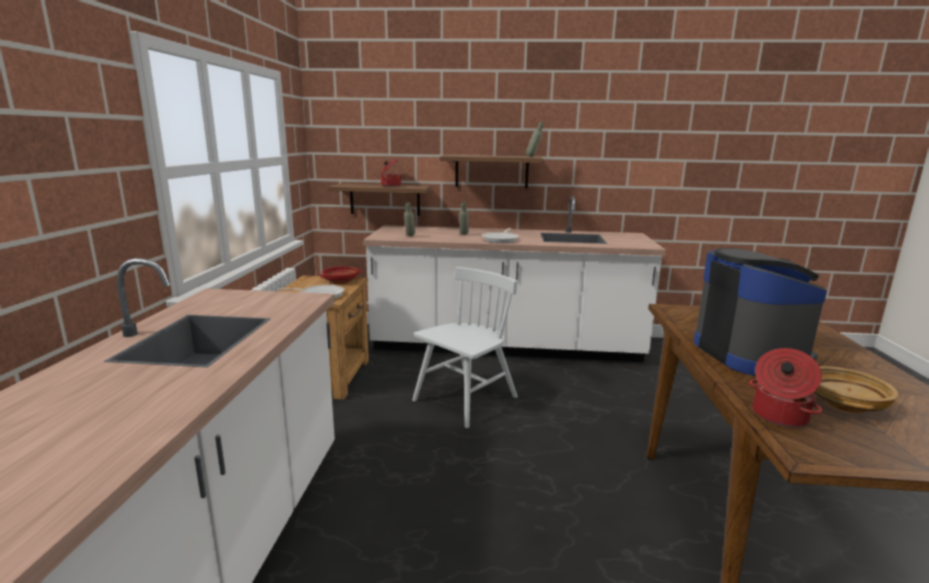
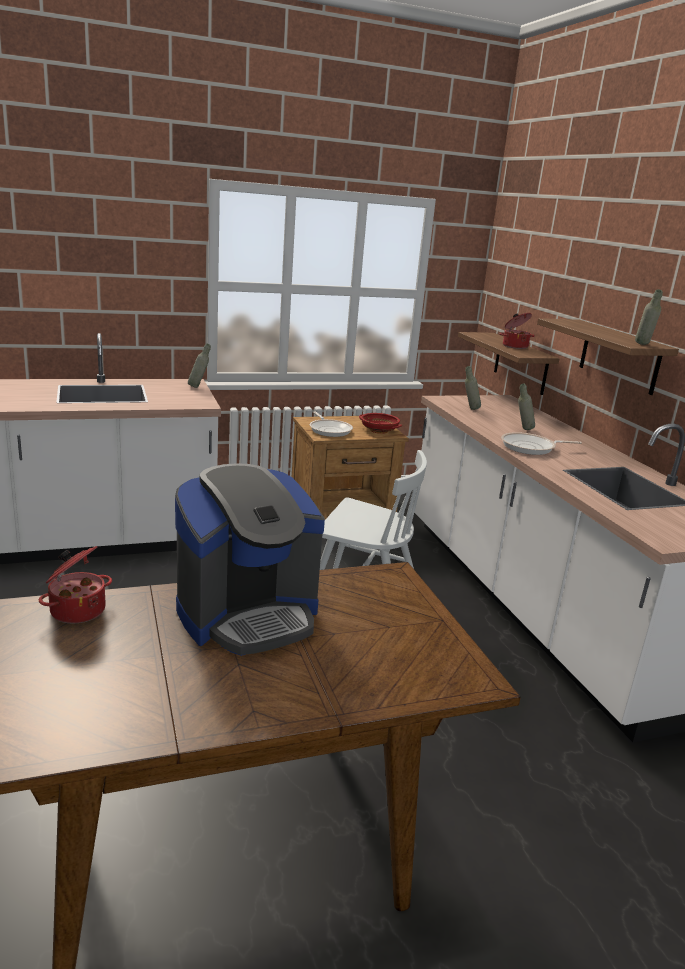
camera: 65 degrees right, 5 degrees up
beige bowl [814,366,899,413] -> none
none -> grey bottle [188,343,211,388]

